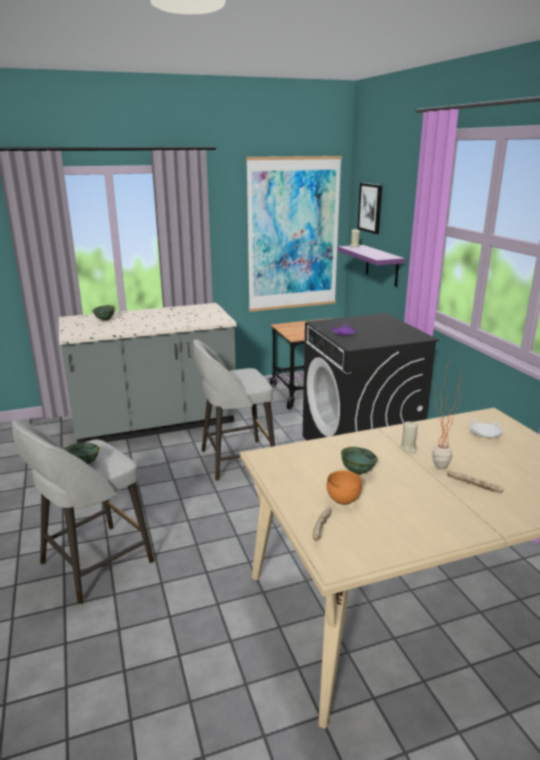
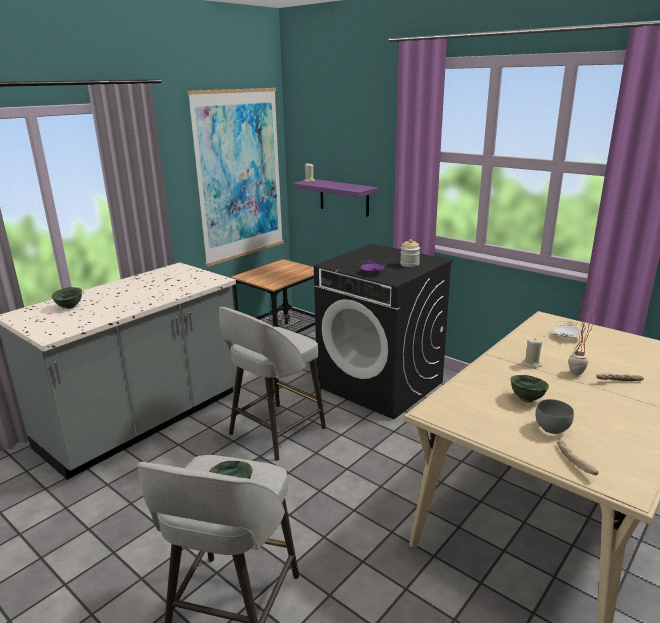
camera: 30 degrees left, 0 degrees up
orange bowl [327,471,362,505] -> grey bowl [535,399,574,434]
picture [357,183,382,234] -> none
none -> jar [400,239,420,267]

